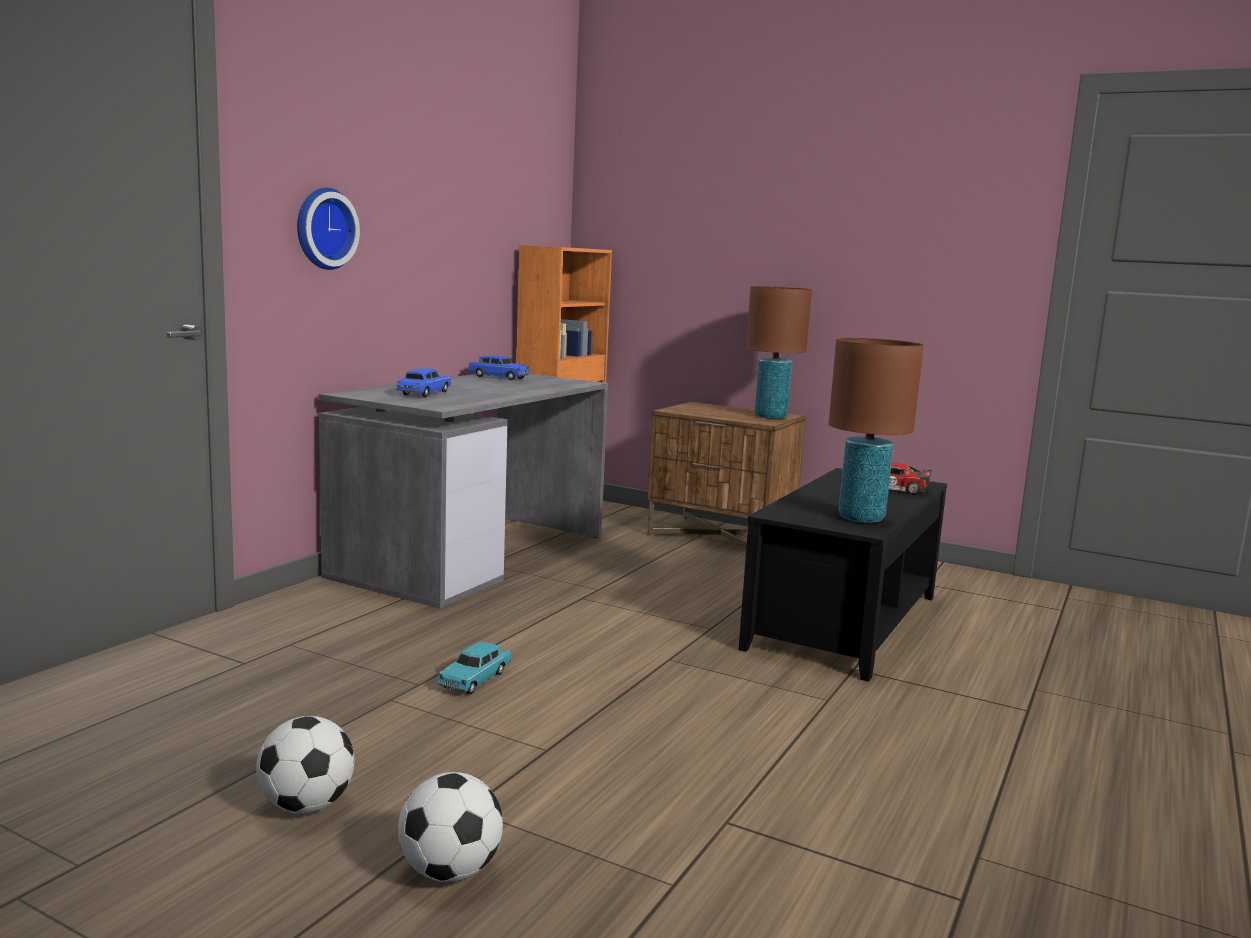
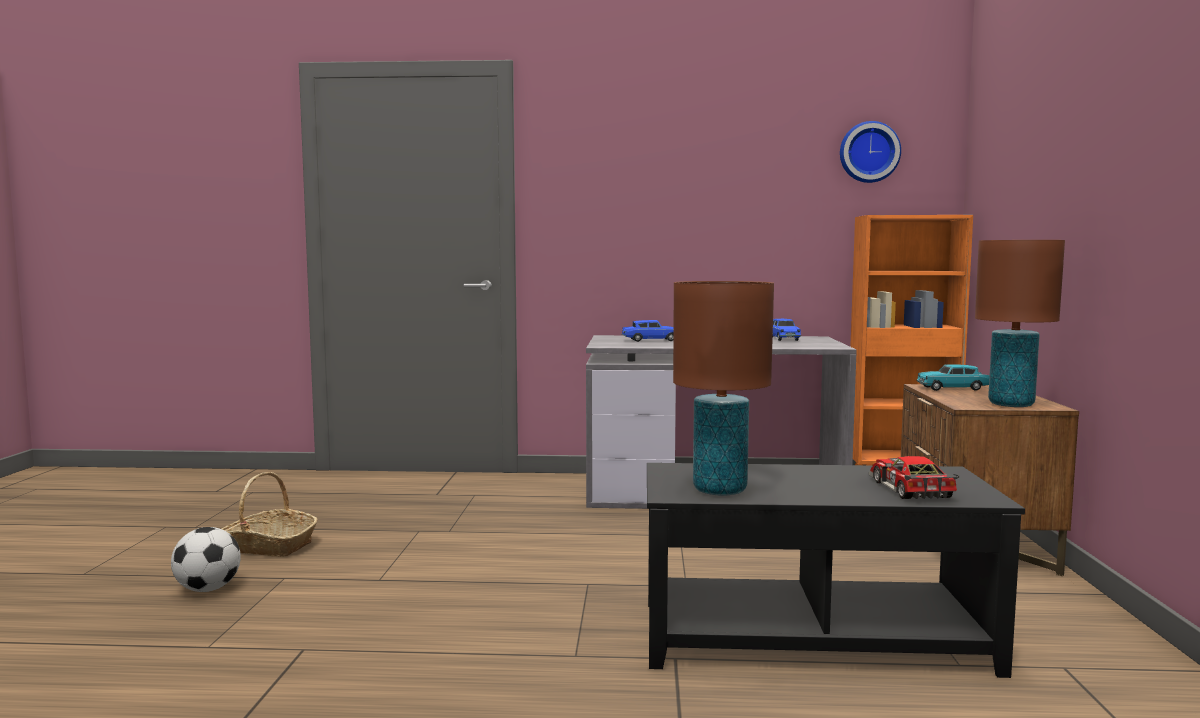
camera: 65 degrees right, 5 degrees down
football [256,716,354,814] -> basket [222,472,318,557]
wall clock [297,188,360,270] -> wall clock moved to [840,121,901,183]
turquoise toy car [437,642,512,694] -> turquoise toy car moved to [916,364,990,391]

